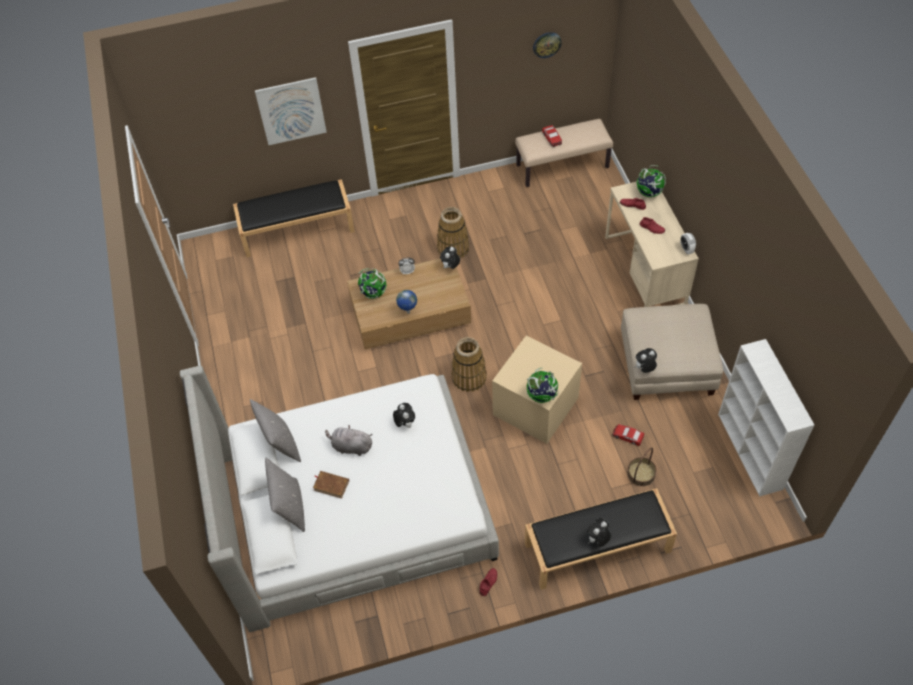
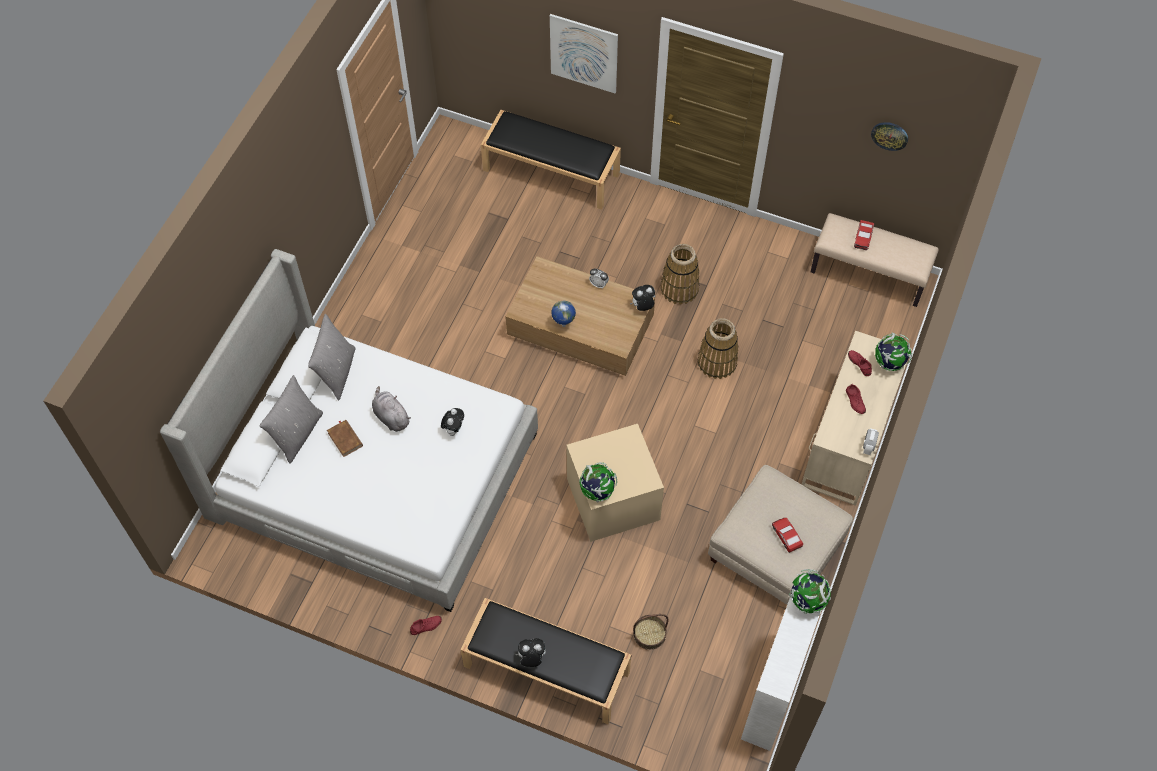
camera: 35 degrees right, 5 degrees up
globe [358,268,387,299] -> globe moved to [789,569,831,614]
basket [451,337,487,392] -> basket moved to [698,318,739,379]
toy car [612,424,644,446] -> toy car moved to [772,518,803,553]
plush toy [634,348,657,373] -> none

